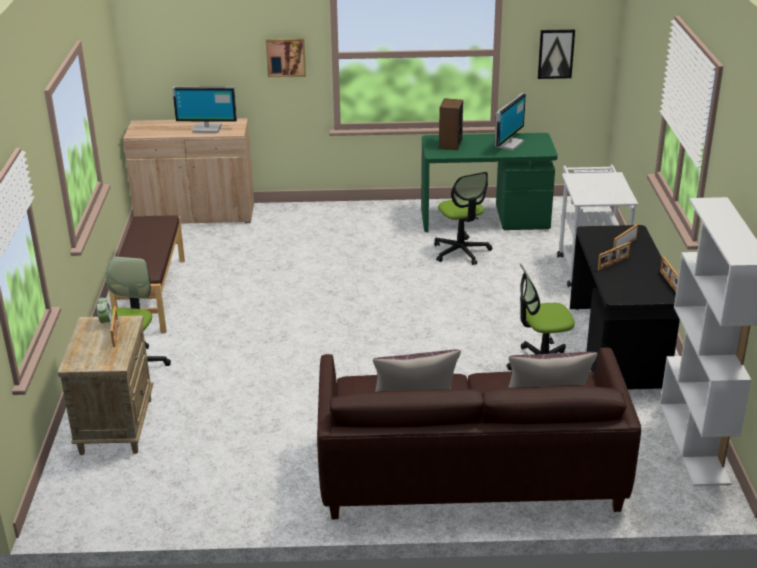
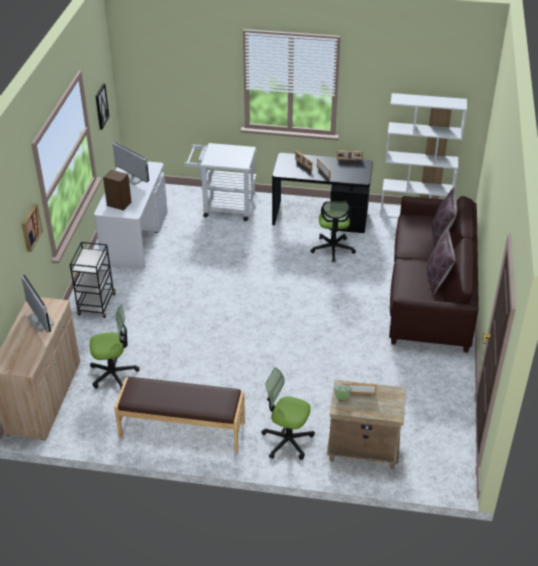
camera: 80 degrees left, 10 degrees up
monitor [172,87,237,133] -> monitor turned 45 degrees counterclockwise [21,275,54,333]
green desk [421,133,558,233] -> white desk [94,161,167,269]
office chair [434,172,492,265] -> office chair moved to [90,305,140,389]
none -> black cart [70,242,116,318]

